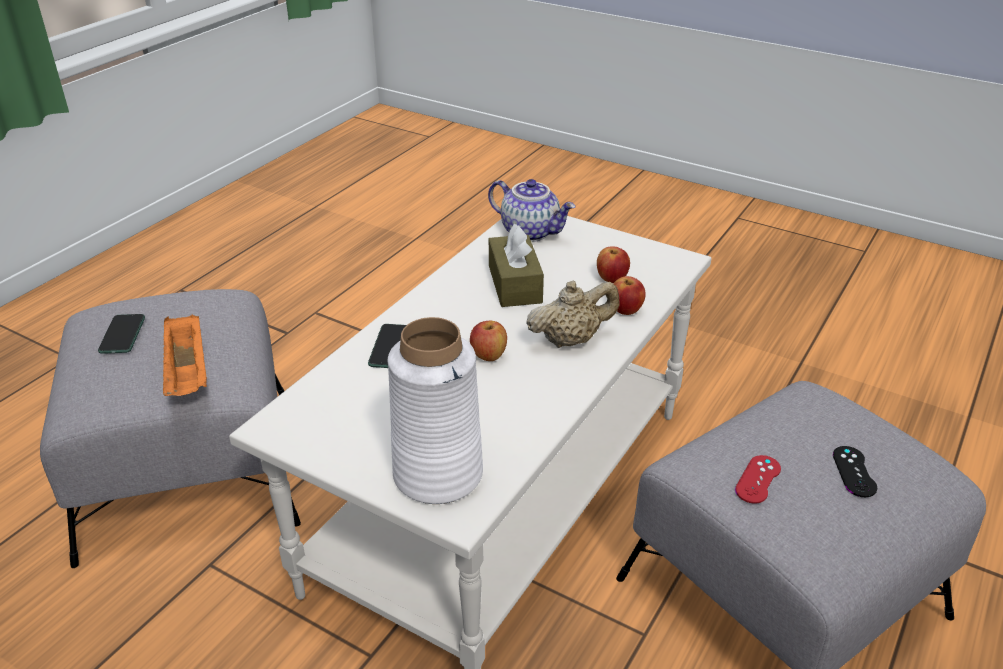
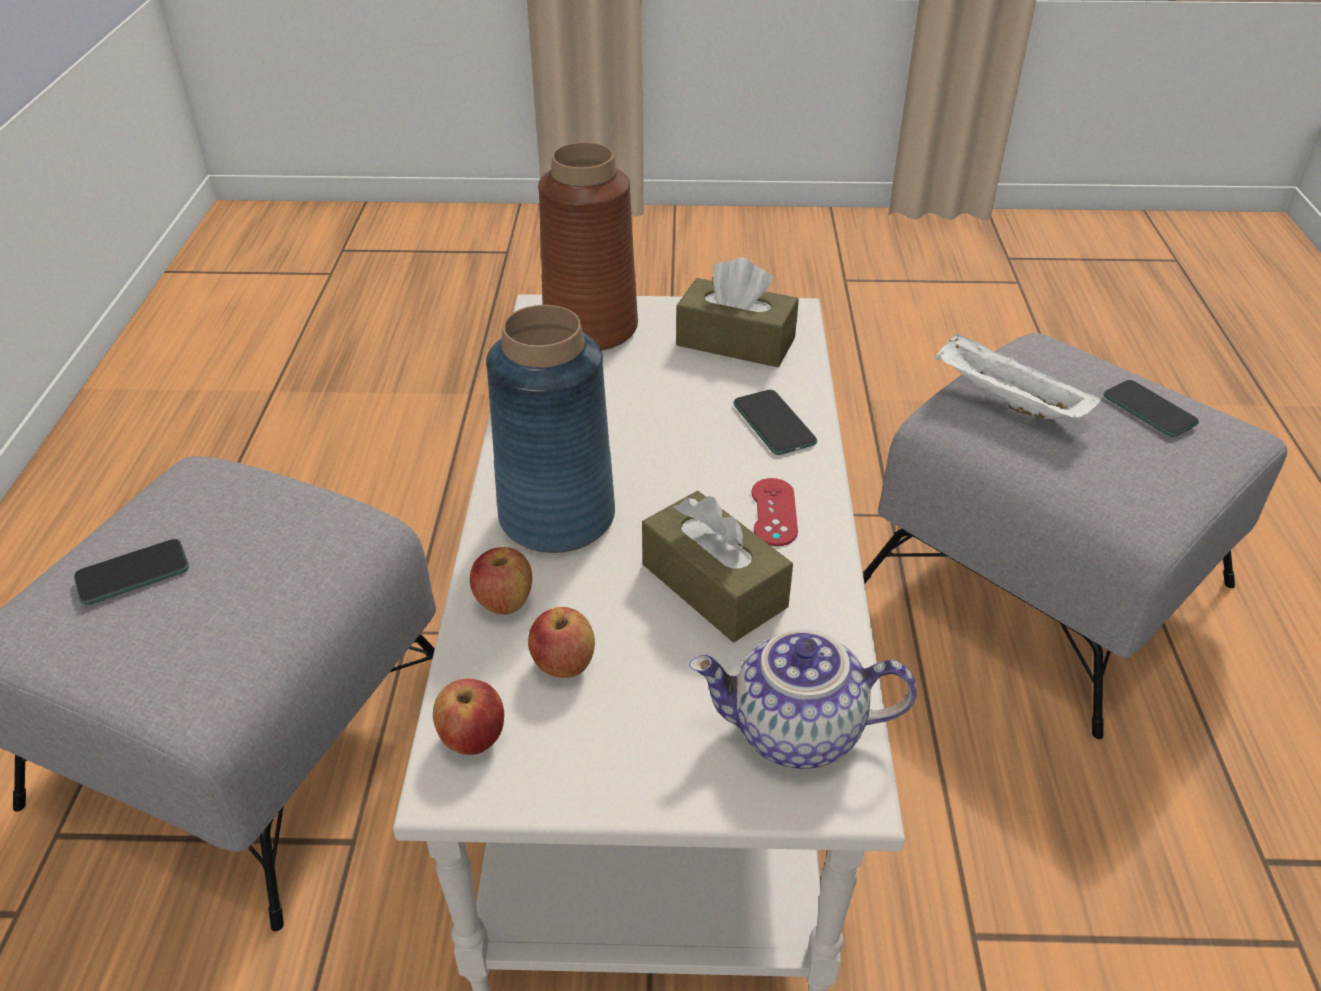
camera: 150 degrees right, 5 degrees up
orange tray [163,315,207,396] -> white tray [934,332,1101,419]
white vase [388,317,483,504] -> brown vase [538,142,638,351]
apple [470,321,507,361] -> apple moved to [433,679,504,755]
beige teapot [526,281,620,348] -> blue vase [486,305,615,553]
red game controller [735,455,781,504] -> red game controller moved to [751,478,798,546]
black game controller [833,446,877,497] -> phone [74,539,189,605]
none -> brown tissue box [676,257,799,367]

